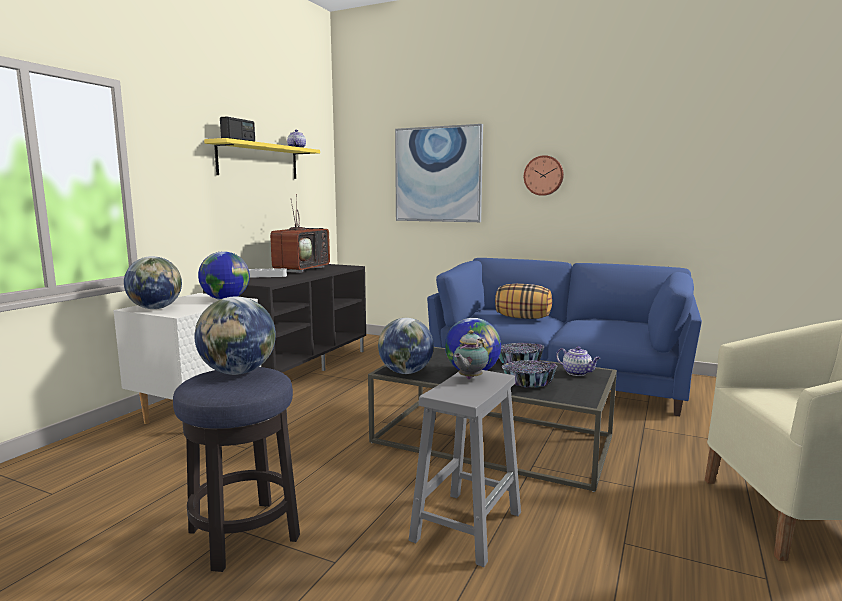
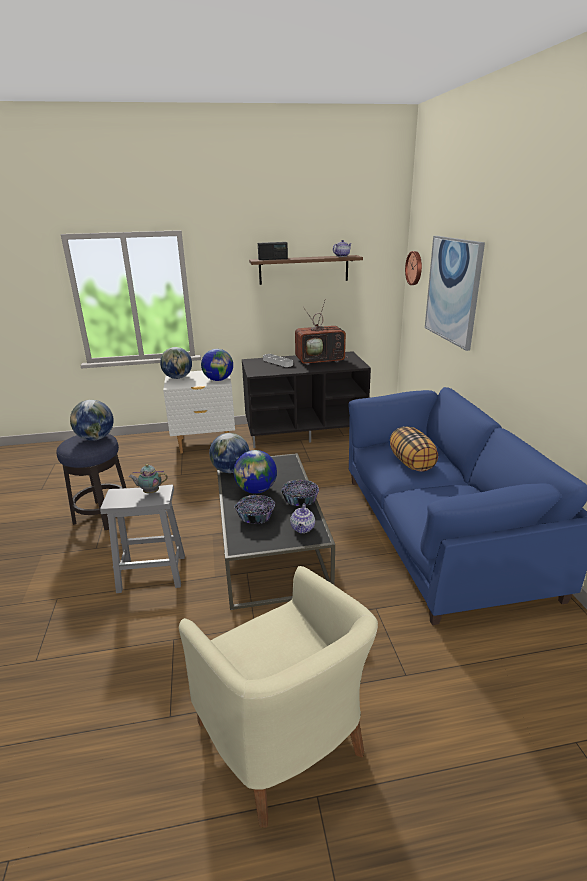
camera: 55 degrees right, 15 degrees up
yellow shelf [204,138,320,179] -> brown shelf [249,255,363,285]
wall clock [524,155,564,196] -> wall clock moved to [405,251,422,285]

